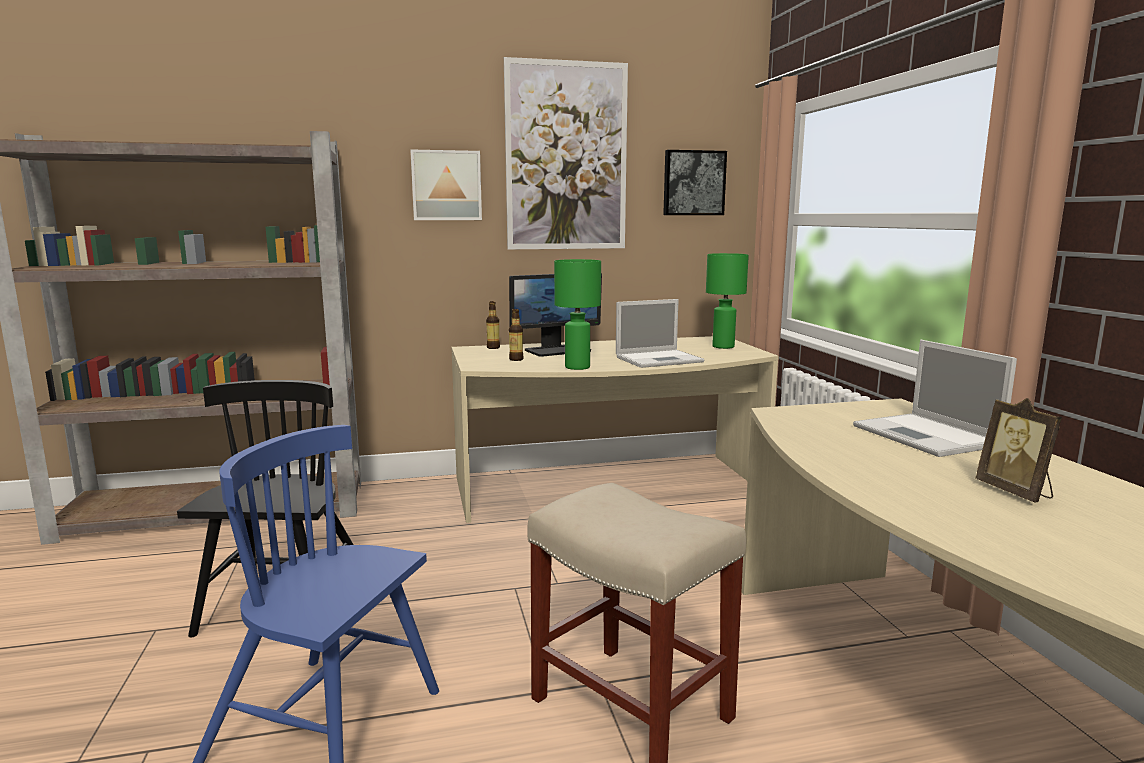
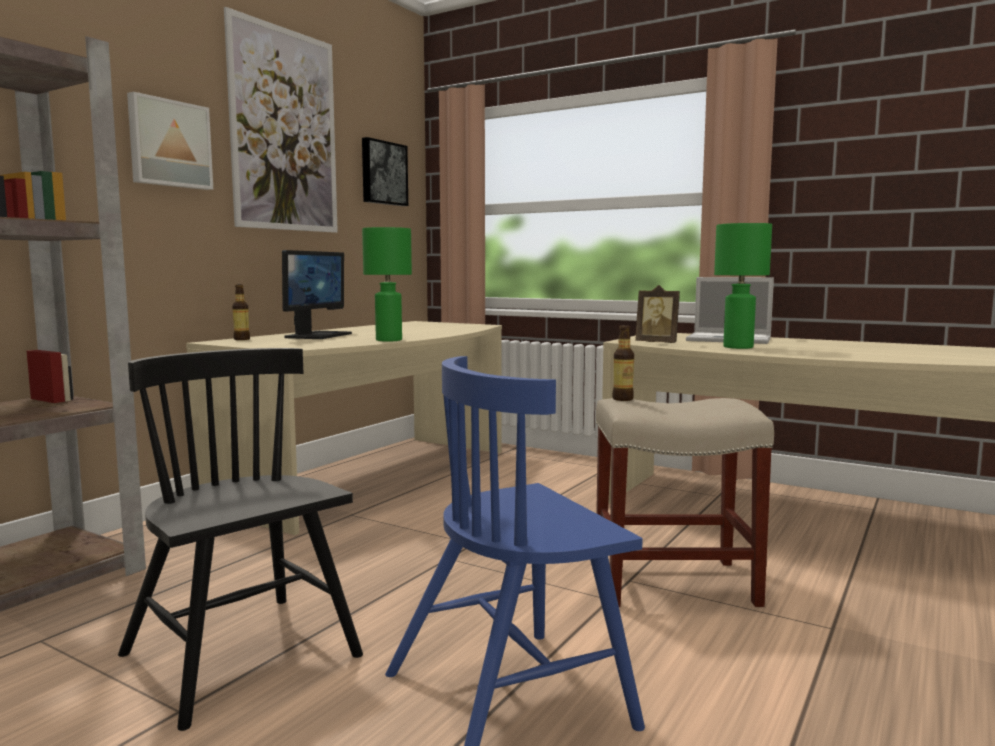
camera: 45 degrees left, 5 degrees down
bottle [509,309,524,361] -> bottle moved to [612,325,634,401]
laptop [616,299,704,368] -> none
green table lamp [706,253,749,349] -> green table lamp moved to [714,223,772,349]
picture frame [975,398,1062,502] -> picture frame moved to [635,285,680,343]

